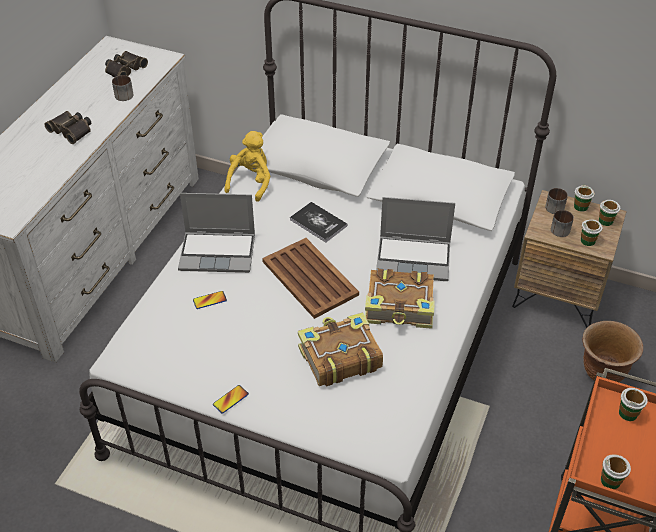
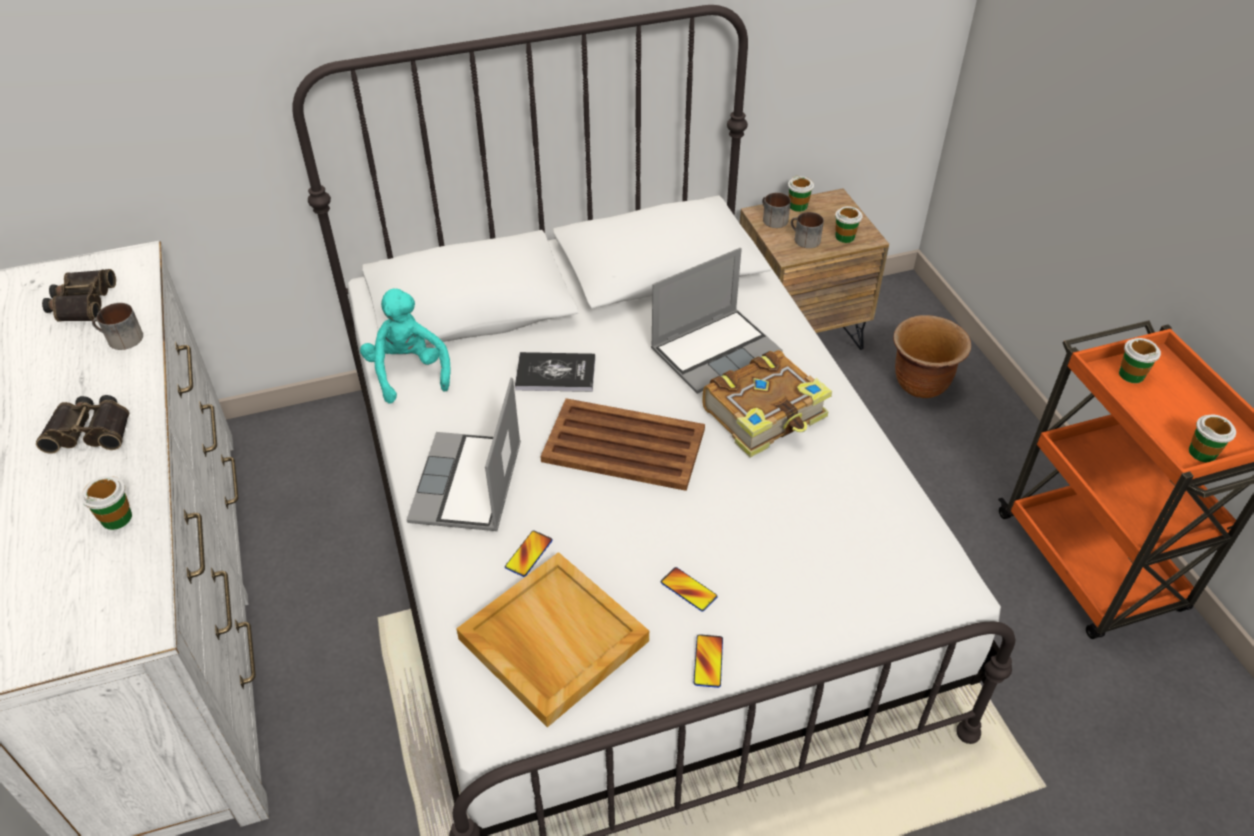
camera: 40 degrees left, 0 degrees up
laptop [178,193,255,273] -> laptop turned 135 degrees clockwise [406,377,521,531]
yellow plush toy [224,131,270,202] -> turquoise plush toy [360,288,451,403]
book [298,312,383,386] -> none
cup [599,200,620,226] -> cup moved to [81,476,132,530]
none -> beige tray [456,552,649,727]
none -> phone [661,567,718,612]

